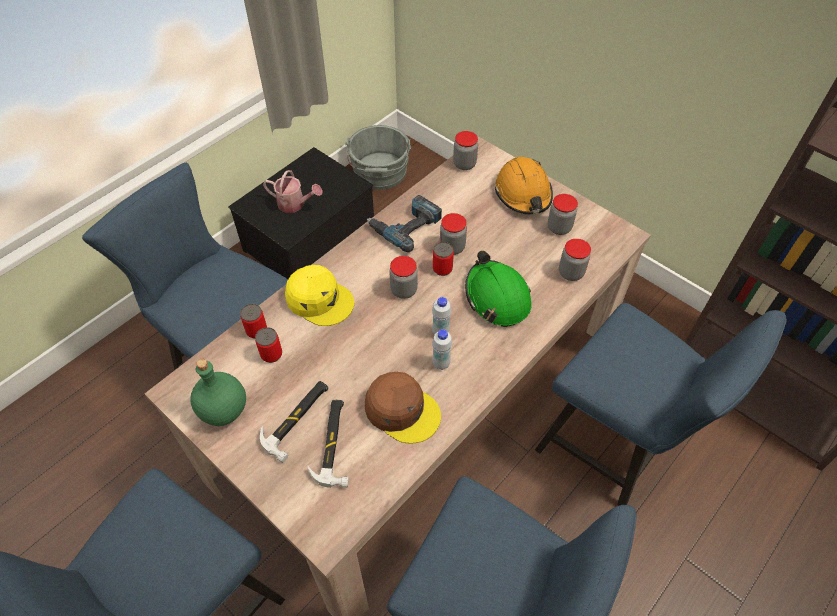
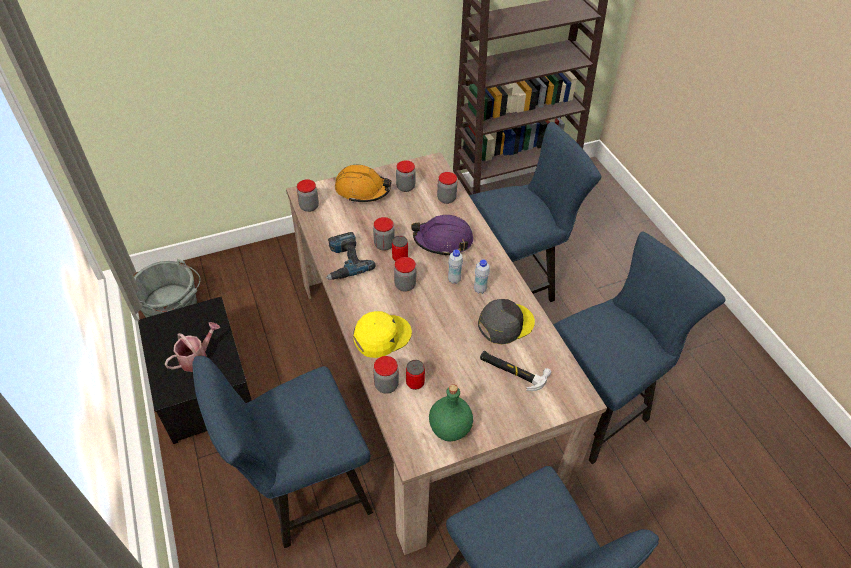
camera: 65 degrees left, 5 degrees down
can [240,304,267,339] -> jar [373,356,399,394]
hammer [260,381,328,463] -> none
brown cap [365,372,441,444] -> grey cap [478,299,535,344]
green hard hat [465,251,532,327] -> purple hard hat [411,215,473,256]

